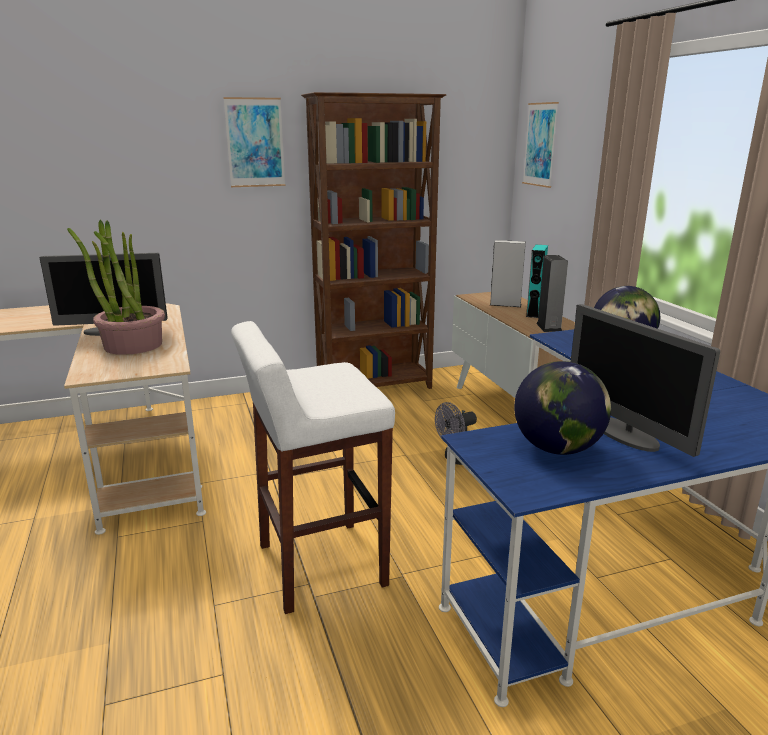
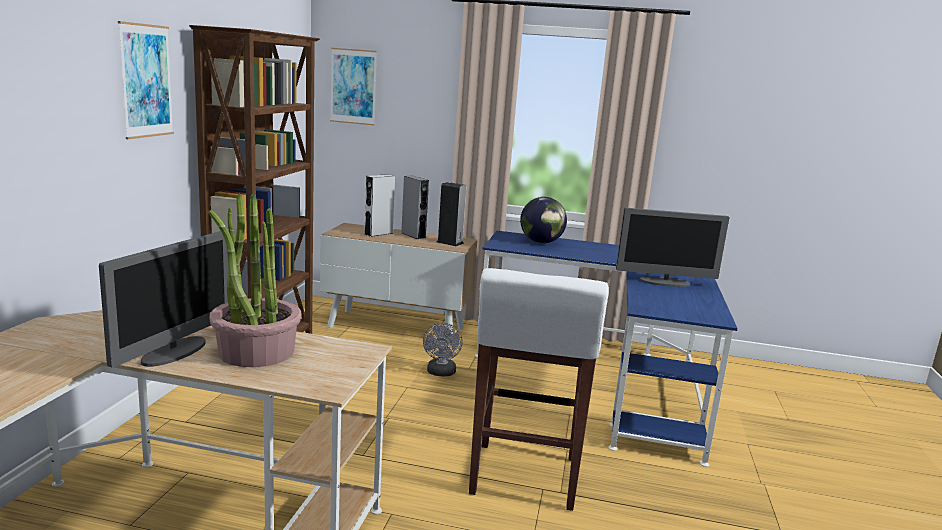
camera: 60 degrees left, 5 degrees down
globe [514,361,611,455] -> none
turquoise speaker [526,245,548,318] -> grey speaker [401,176,429,239]

